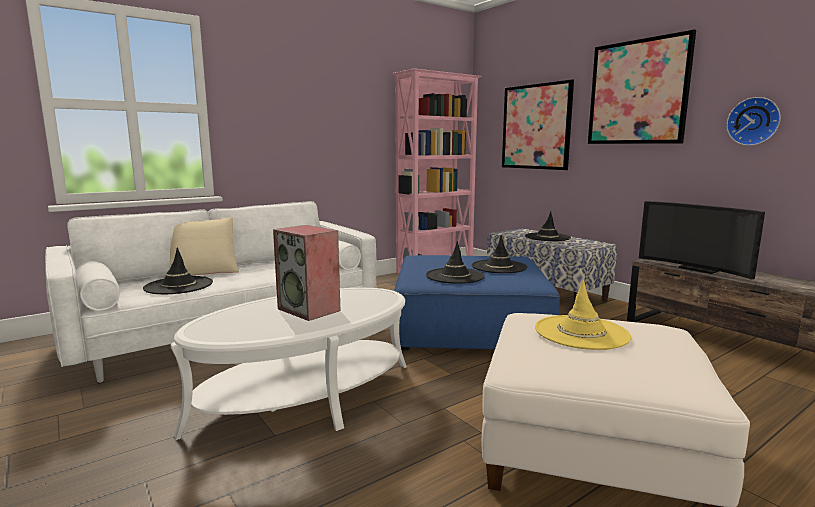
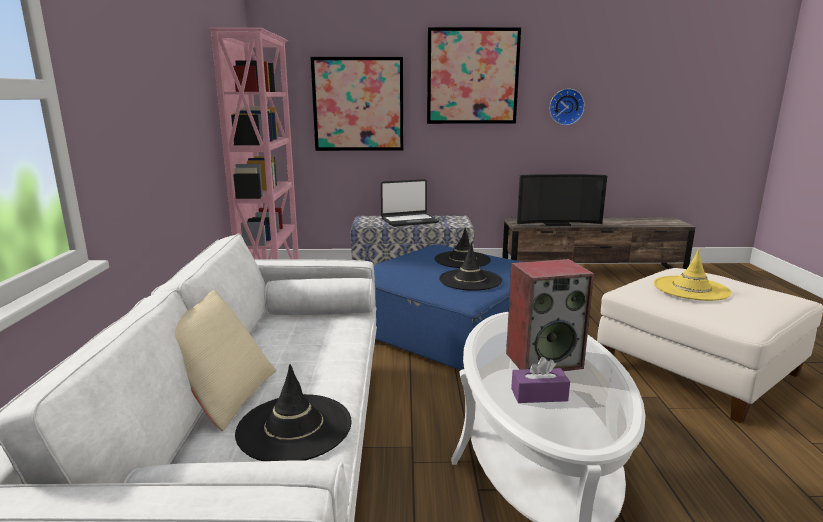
camera: 55 degrees left, 5 degrees up
black hat [525,211,571,241] -> laptop [381,179,439,227]
none -> purple tissue box [511,357,570,403]

